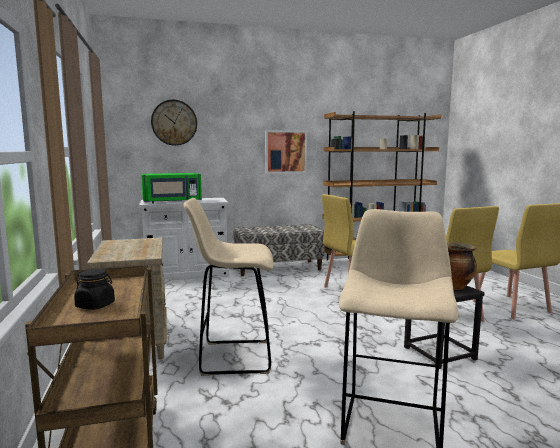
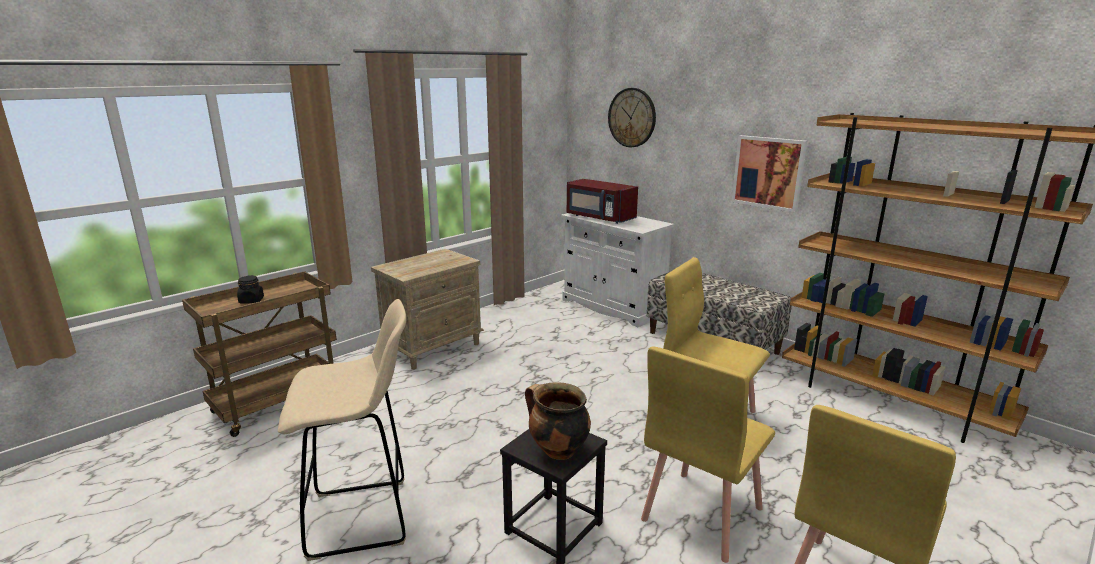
camera: 60 degrees right, 10 degrees up
green microwave [141,173,202,204] -> red microwave [567,179,638,224]
beige stool [183,198,274,376] -> none

